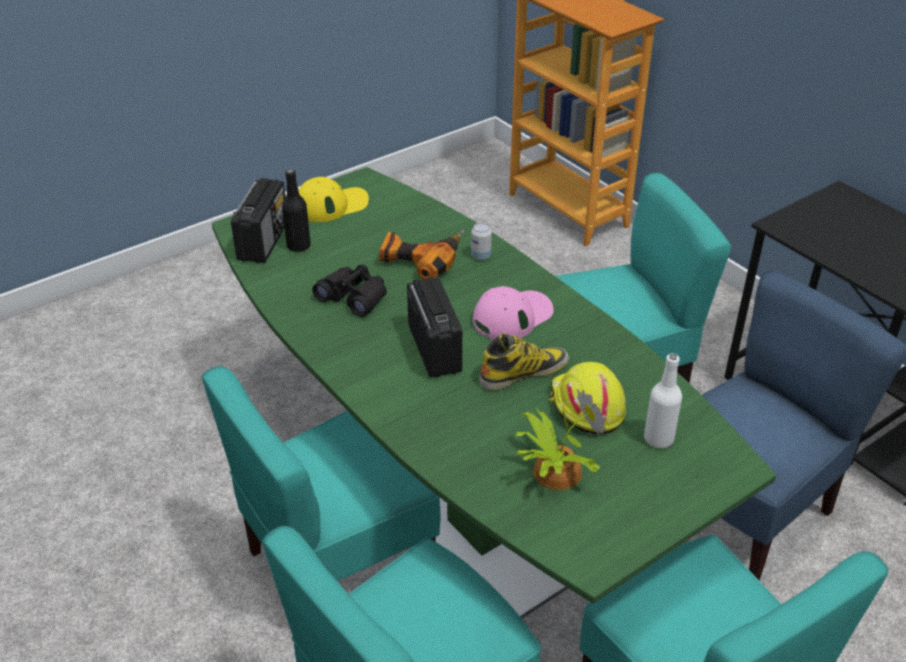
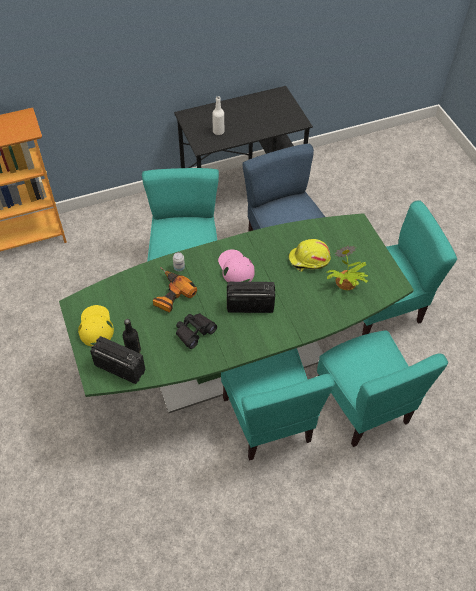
camera: 75 degrees left, 15 degrees up
boot [479,333,569,390] -> none
white bottle [644,354,682,448] -> white bottle moved to [212,96,224,135]

